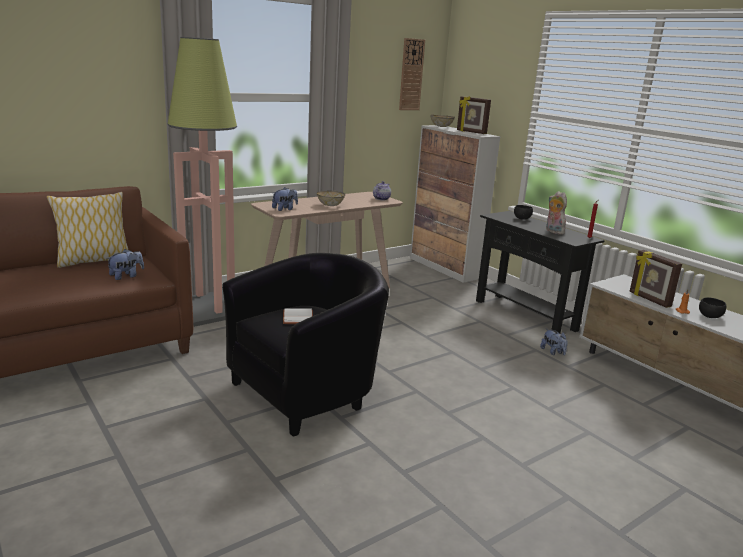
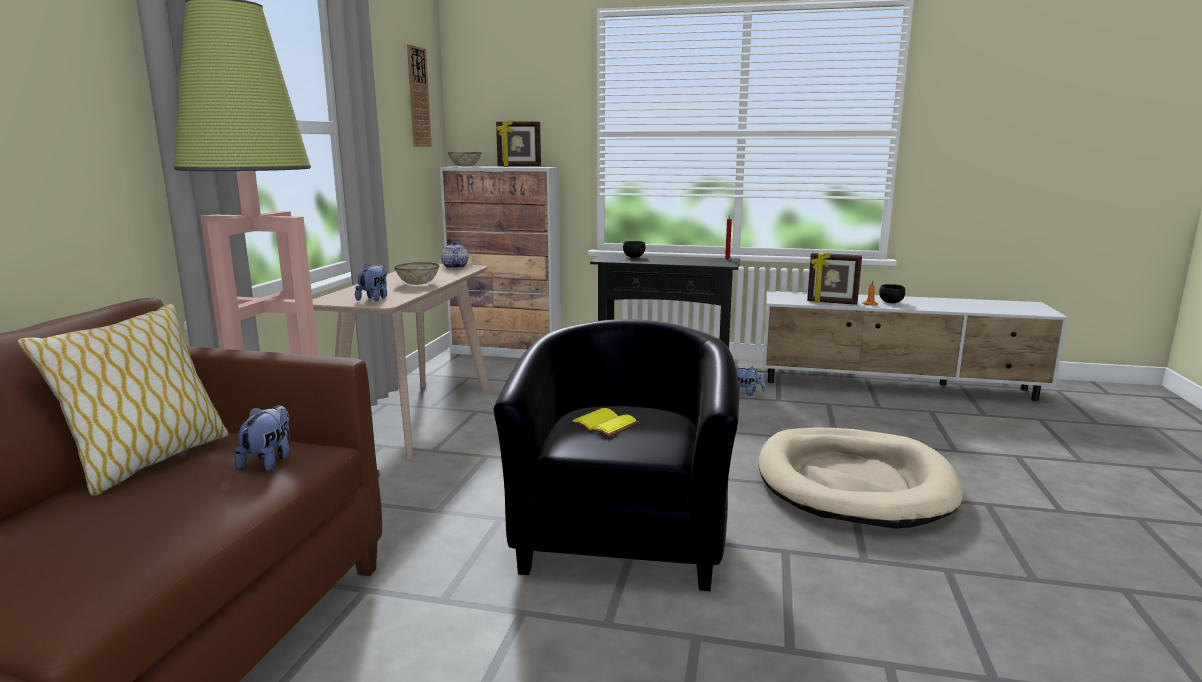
camera: 40 degrees left, 5 degrees down
white book [283,308,313,324] -> yellow book [569,408,640,437]
plush toy [546,191,567,234] -> none
none -> beige dog bed [759,427,963,529]

